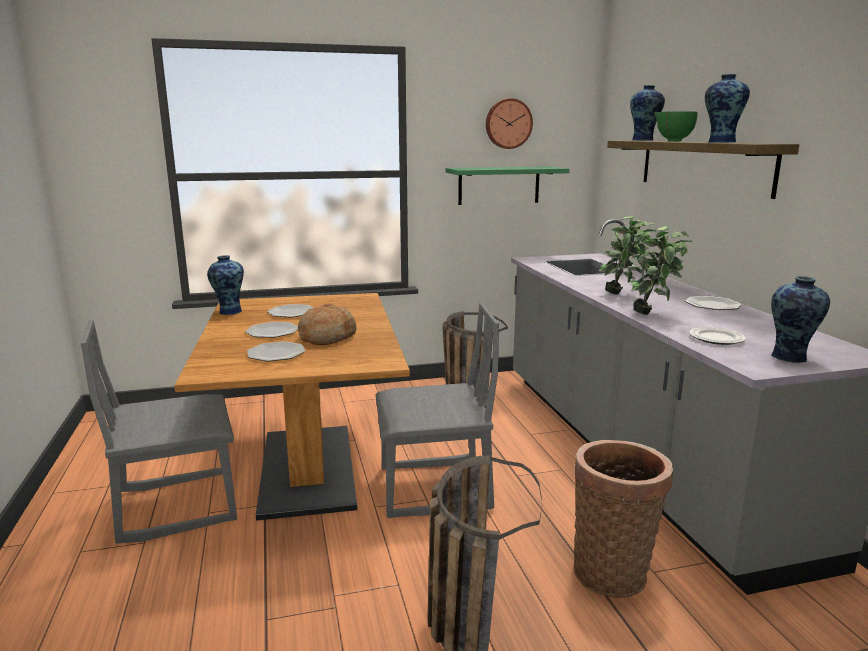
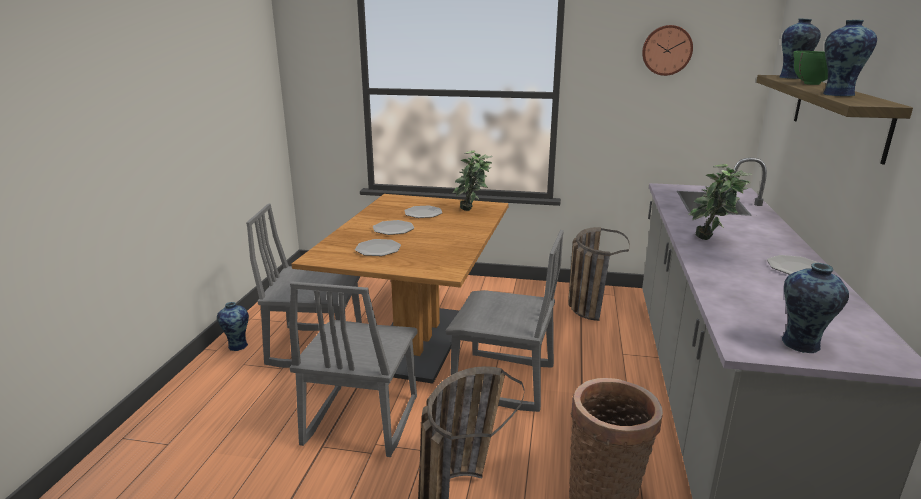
camera: 25 degrees right, 5 degrees up
vase [207,255,244,315] -> vase moved to [217,302,249,351]
bread [298,303,356,345] -> none
green shelf [446,166,569,205] -> none
potted plant [627,226,692,315] -> potted plant moved to [452,151,493,211]
plate [689,327,746,345] -> none
none -> grey chair [289,282,418,457]

